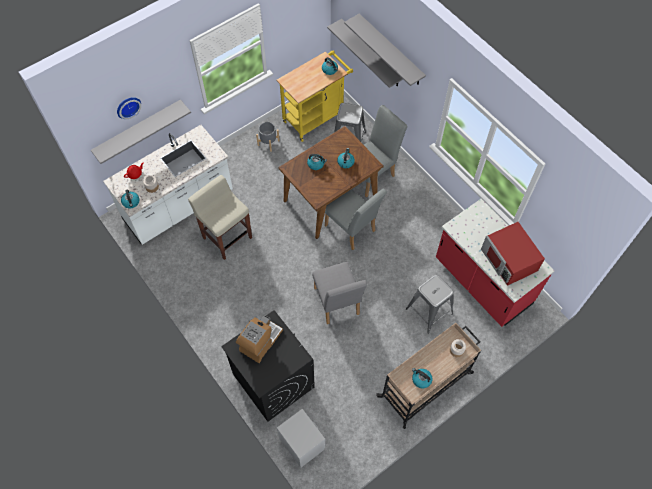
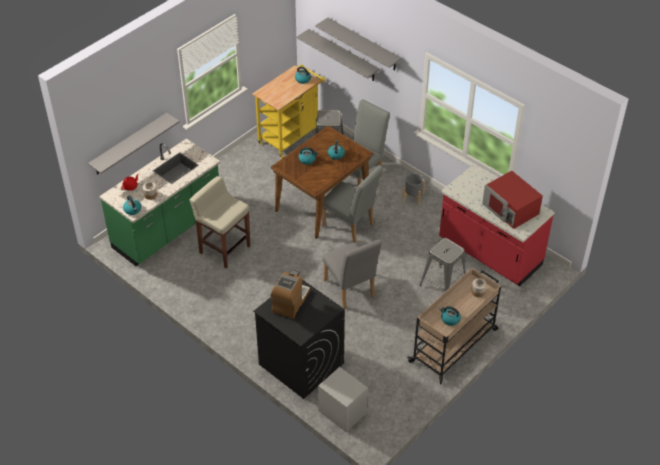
camera: 10 degrees left, 15 degrees down
white counter [103,125,233,245] -> green counter [99,138,220,266]
wall clock [117,97,141,119] -> none
grey planter [256,122,280,152] -> grey planter moved to [403,173,425,205]

